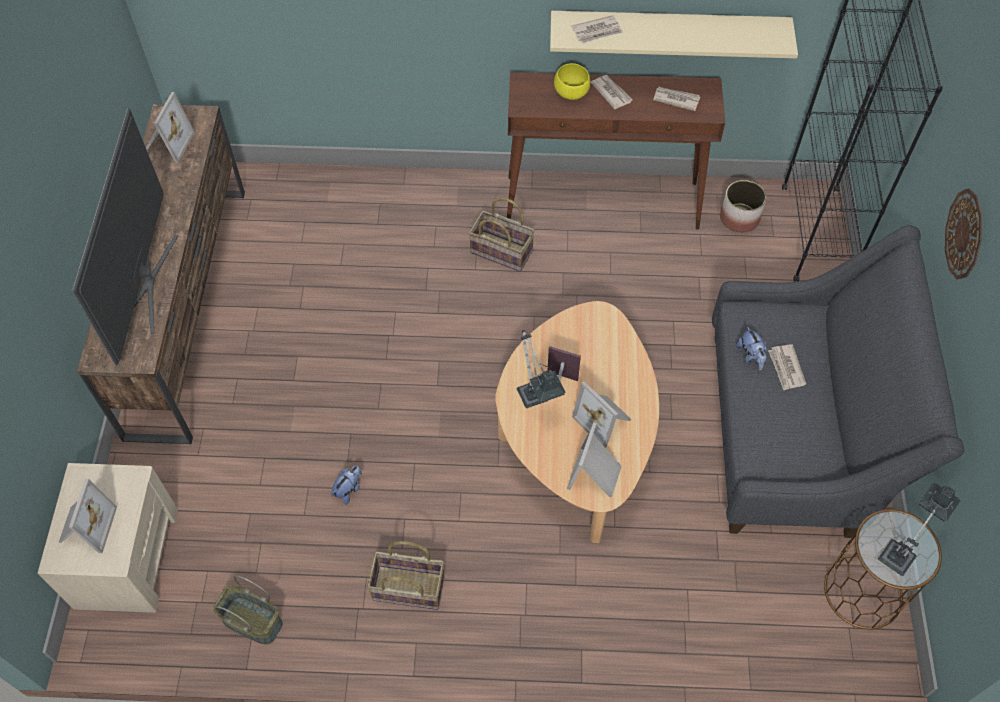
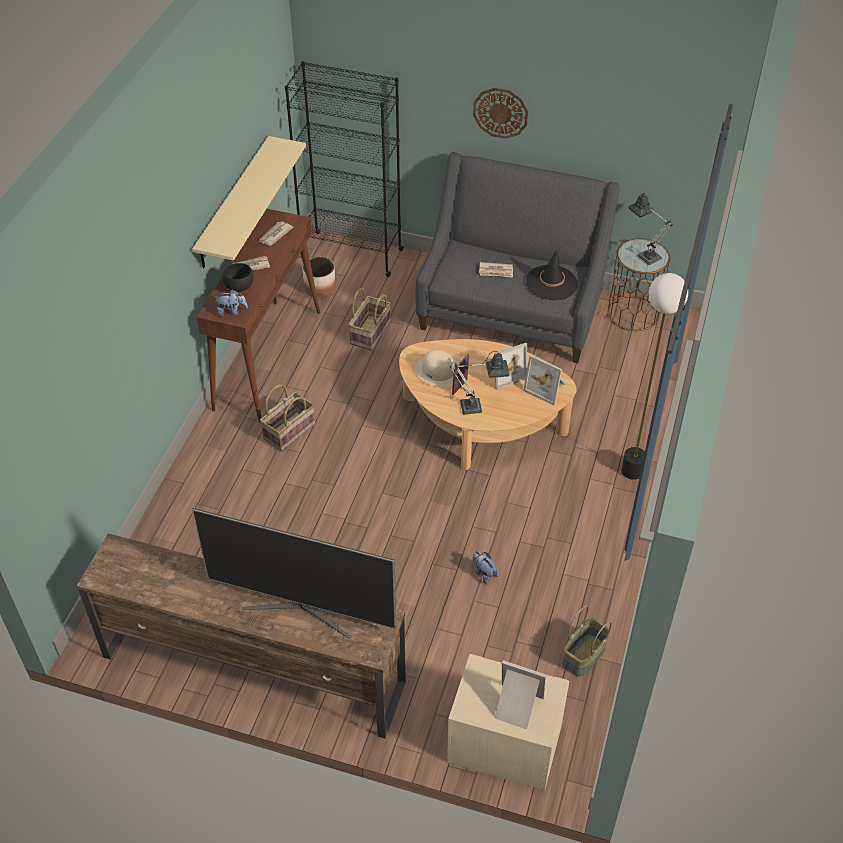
camera: 75 degrees left, 10 degrees down
picture frame [146,92,195,163] -> none
basket [367,541,445,610] -> basket moved to [348,288,391,351]
yellow bowl [554,63,591,100] -> black bowl [223,263,254,292]
newspaper [571,15,623,43] -> none
plush toy [736,326,767,371] -> plush toy moved to [213,290,248,316]
none -> beige hat [415,350,459,387]
none -> black hat [526,249,578,300]
none -> floor lamp [621,273,688,480]

